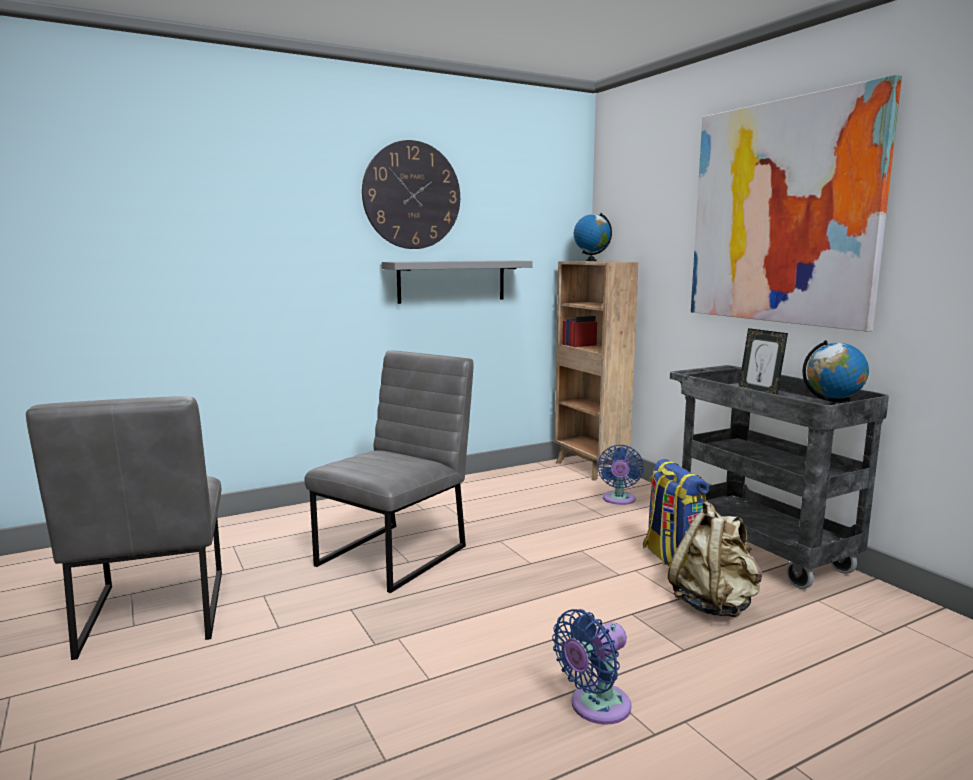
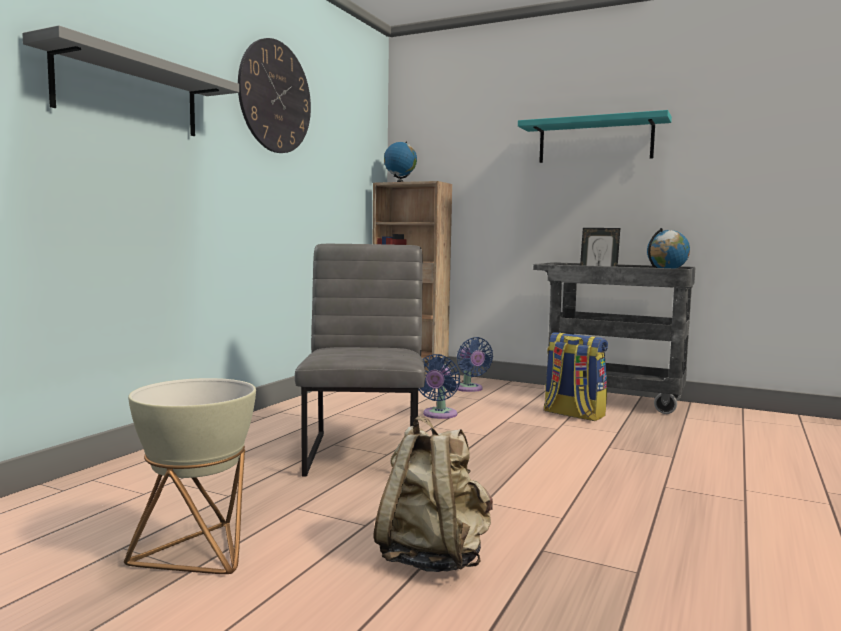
camera: 35 degrees left, 5 degrees down
grey chair [26,396,222,660] -> planter [124,378,256,574]
grey shelf [382,260,533,304] -> grey shelf moved to [22,25,239,136]
blue fan [552,609,631,725] -> blue fan moved to [418,354,460,419]
beige backpack [668,501,762,617] -> beige backpack moved to [373,416,493,572]
picture [691,75,902,332] -> turquoise shelf [518,110,672,163]

